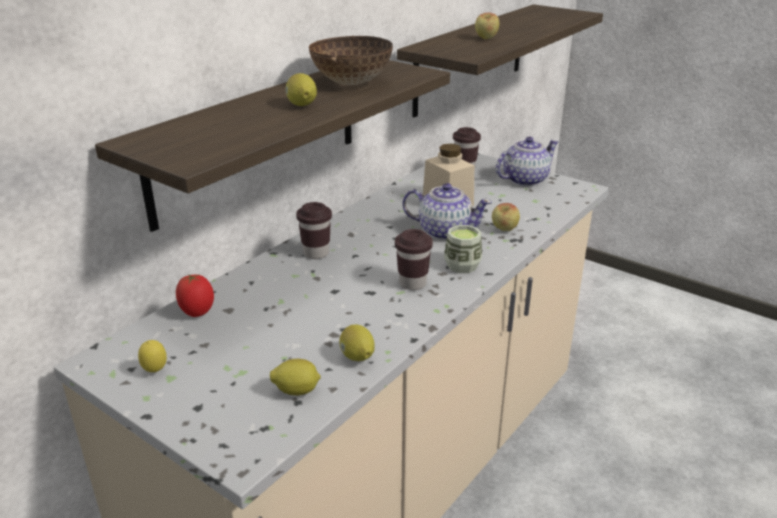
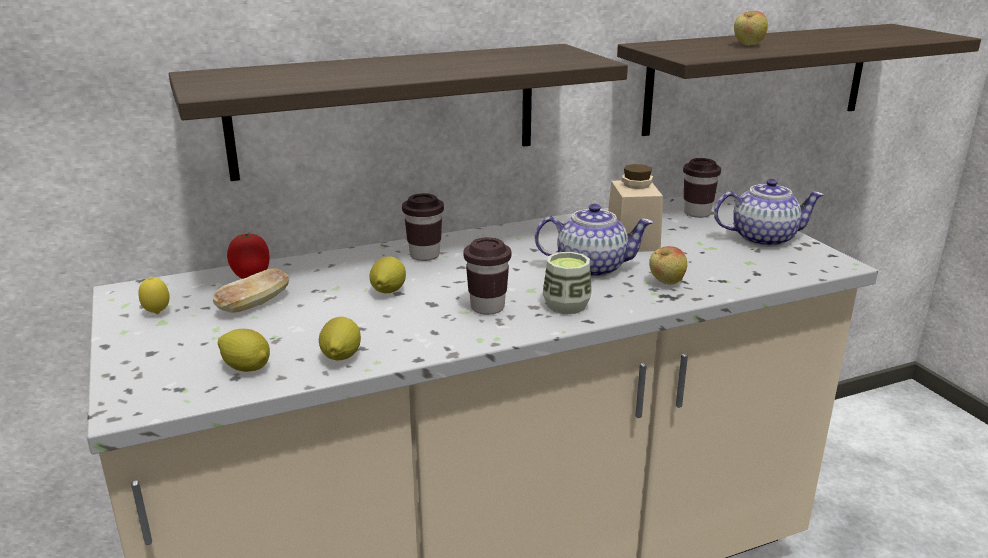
camera: 30 degrees right, 5 degrees down
lemon [285,73,317,106] -> lemon moved to [369,256,406,293]
bowl [309,36,393,85] -> none
teapot [403,183,492,240] -> teapot turned 45 degrees counterclockwise [535,204,654,278]
none -> bread [213,268,290,313]

